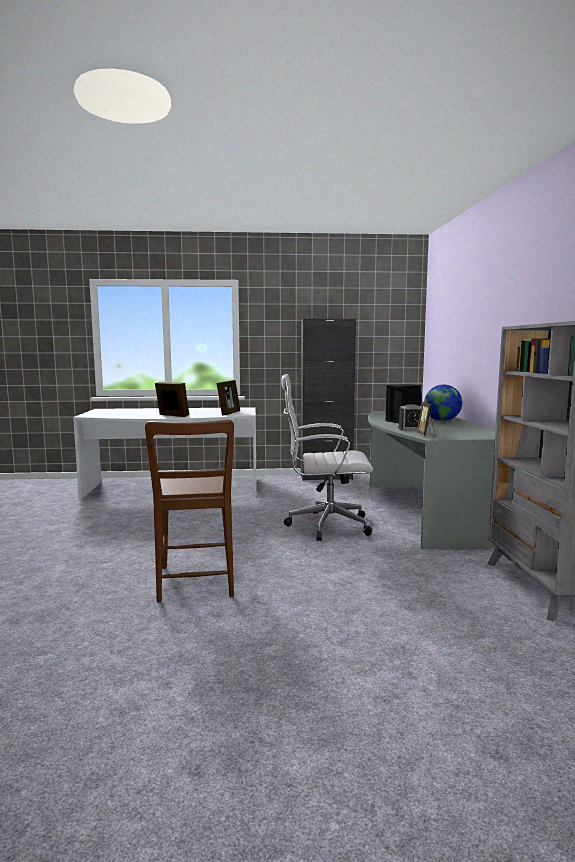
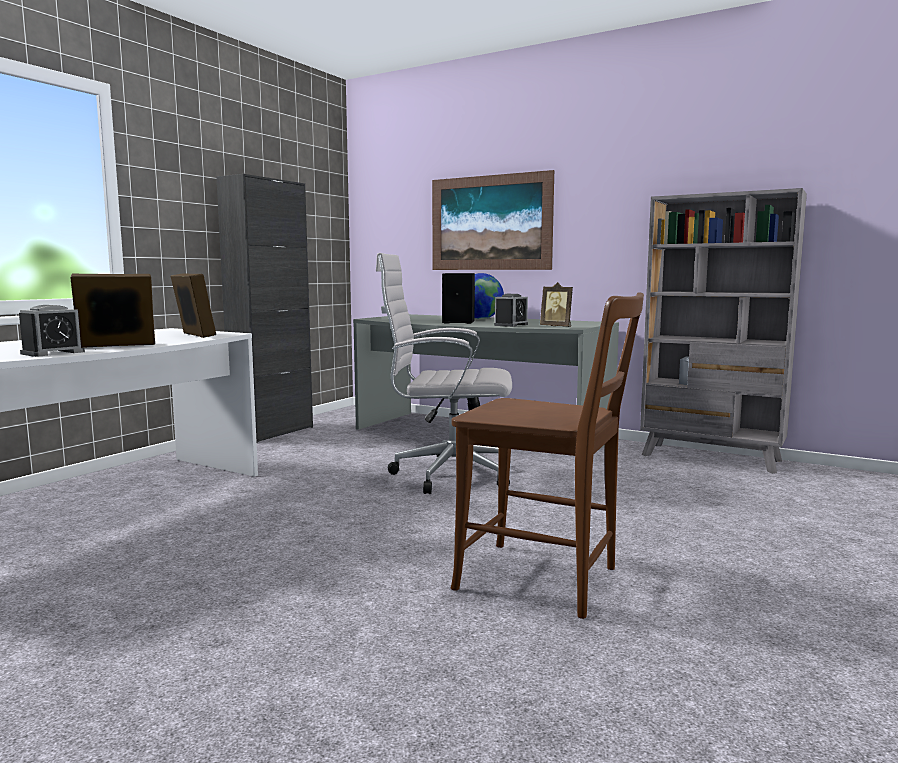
camera: 55 degrees left, 0 degrees up
white office chair [281,374,373,541] -> white office chair turned 60 degrees clockwise [376,253,512,494]
none -> alarm clock [19,305,85,357]
none -> picture [432,170,554,270]

